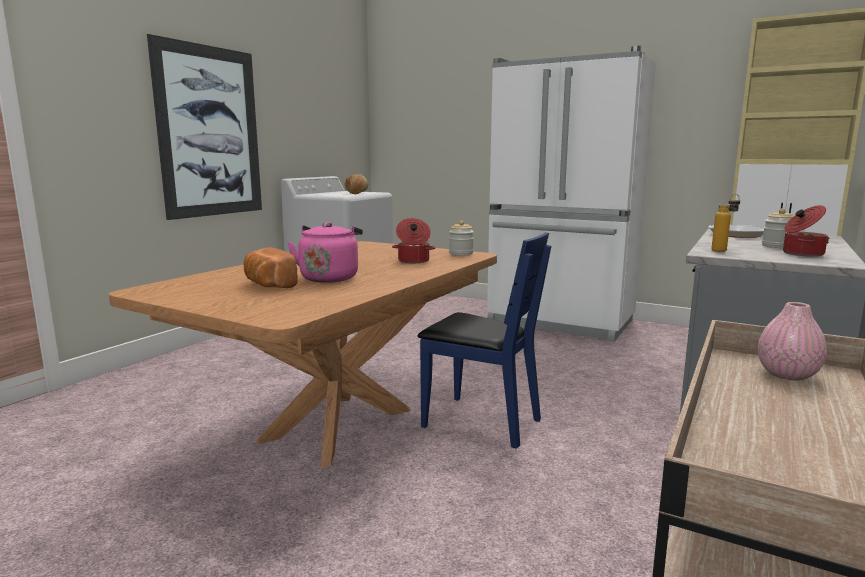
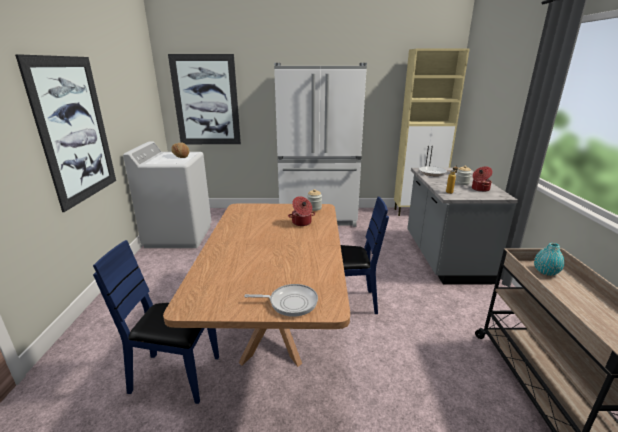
camera: 30 degrees left, 10 degrees up
bread [244,247,297,288] -> none
pink kettle [287,222,363,283] -> none
pink vase [758,302,827,381] -> turquoise vase [534,243,564,276]
none -> blue chair [93,240,219,404]
none -> picture [168,54,241,144]
none -> frying pan [244,284,318,317]

